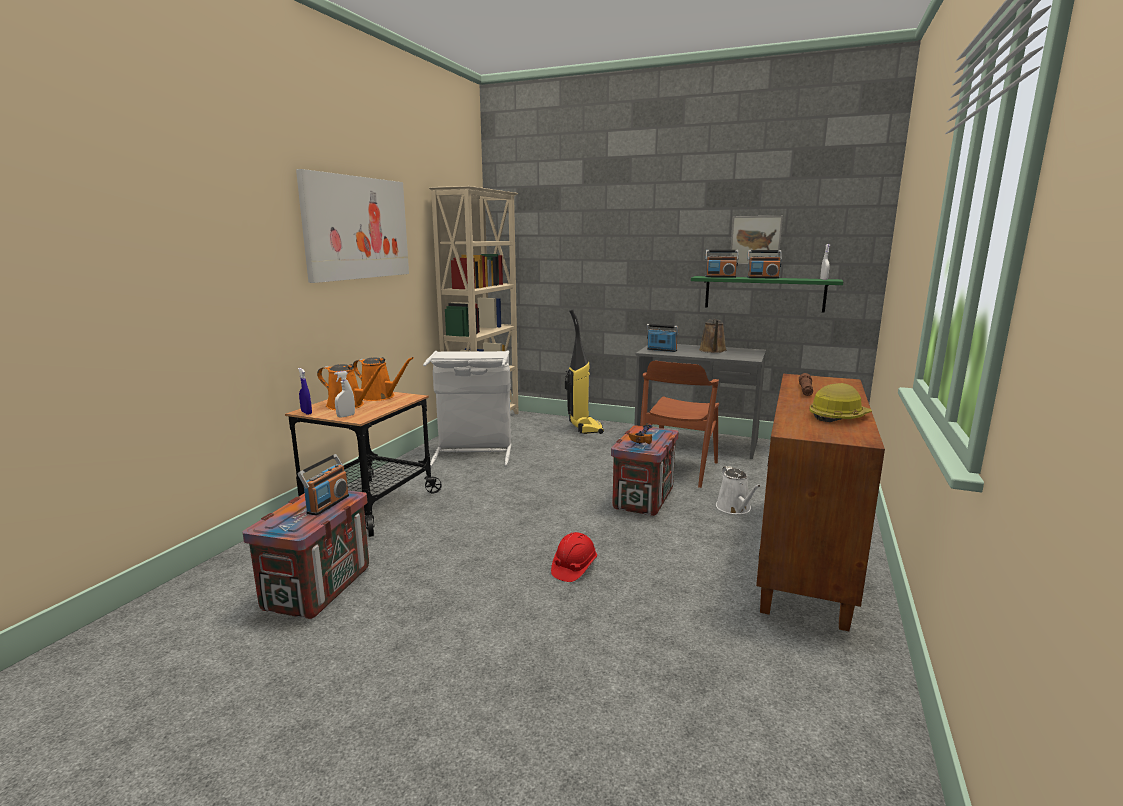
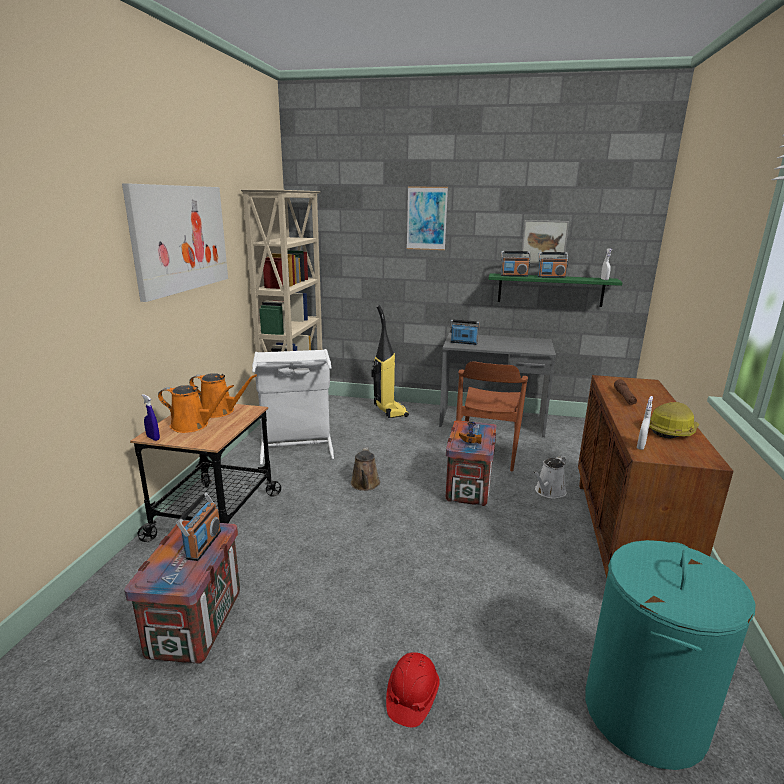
camera: 10 degrees left, 5 degrees up
white spray bottle [334,371,355,418] -> white spray bottle moved to [637,396,653,450]
red hard hat [551,532,597,582] -> red hard hat moved to [386,652,440,727]
brown watering can [699,319,727,353] -> brown watering can moved to [351,447,380,491]
white watering can [716,466,760,514] -> white watering can turned 60 degrees clockwise [533,456,567,499]
none -> picture [407,186,448,250]
none -> turquoise laundry basket [585,540,756,770]

